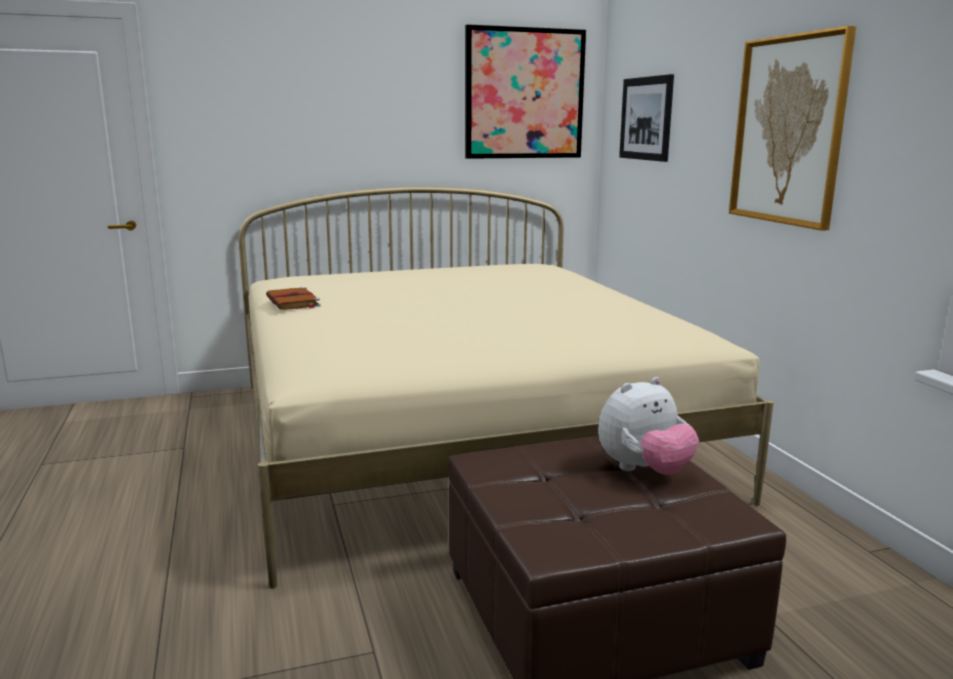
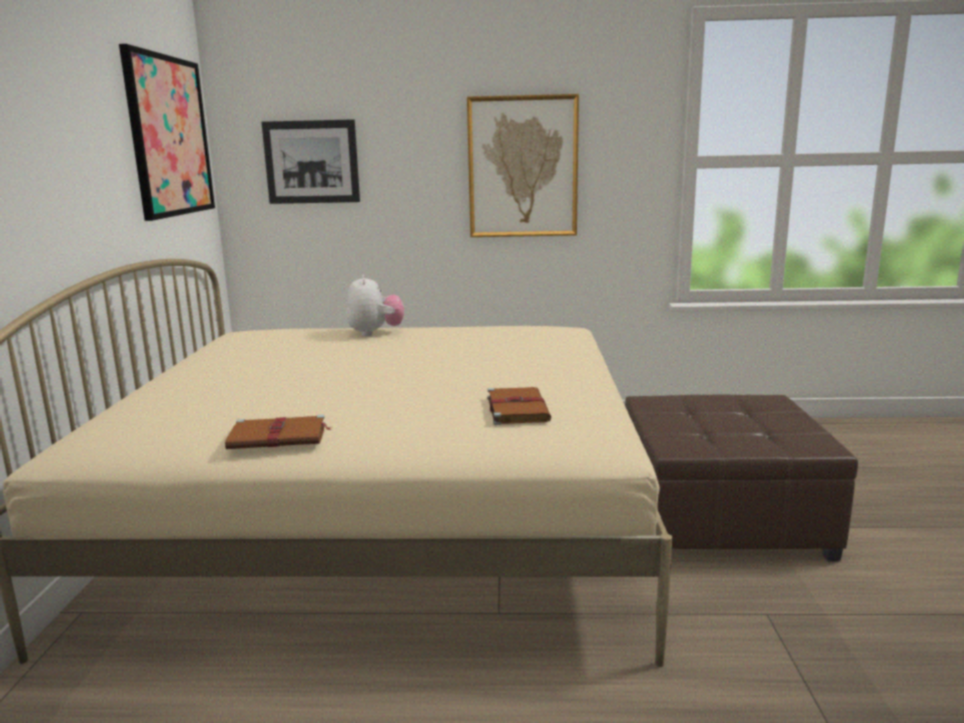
camera: 70 degrees left, 0 degrees up
plush toy [598,377,699,475] -> plush toy moved to [346,274,404,337]
none -> brown book [487,387,551,425]

